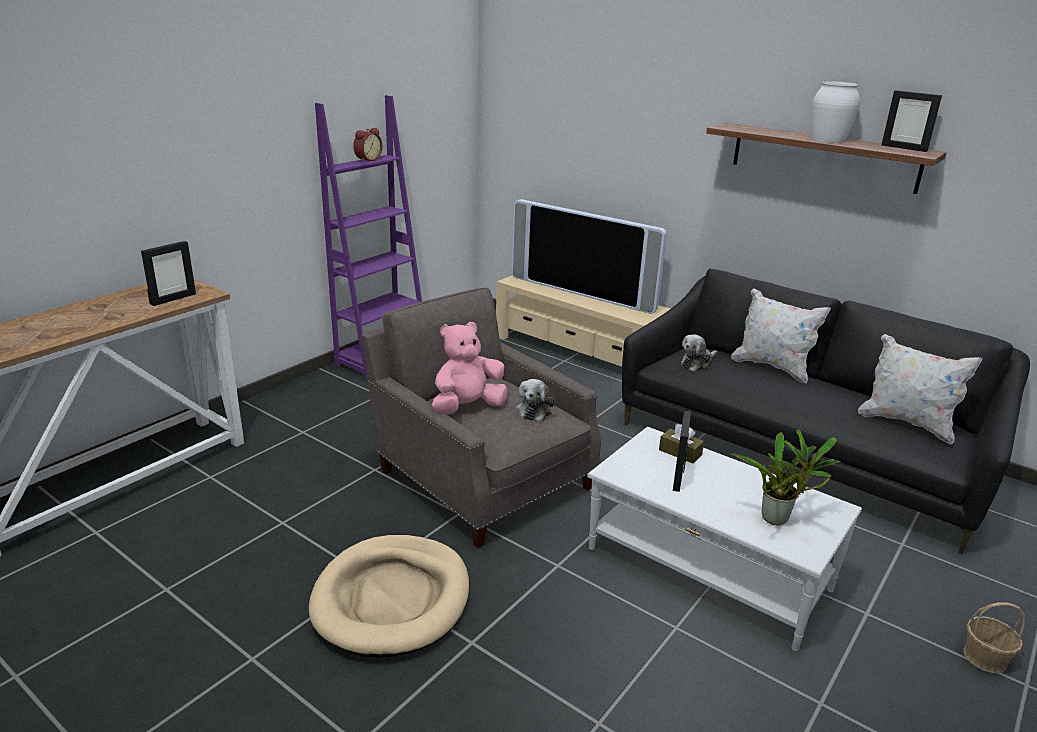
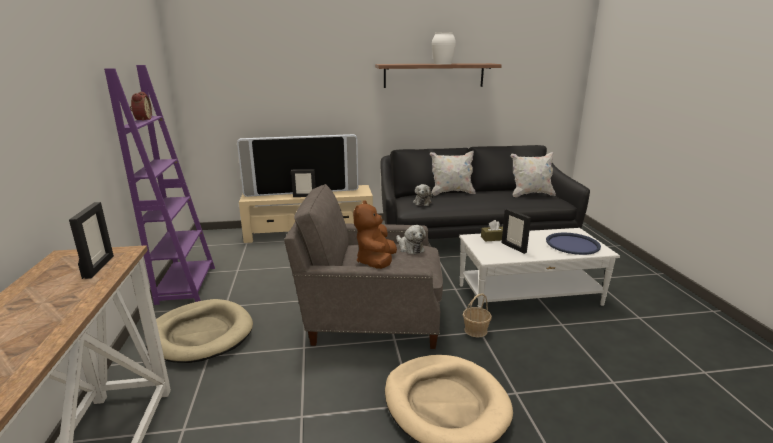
camera: 45 degrees left, 5 degrees down
pink plush toy [432,322,507,414] -> brown plush toy [353,200,397,269]
potted plant [730,430,841,526] -> blue tray [546,233,601,255]
picture frame [882,90,942,152] -> picture frame moved to [291,169,316,197]
basket [963,602,1025,673] -> basket moved to [463,293,492,338]
none -> beige dog bed [156,299,253,363]

